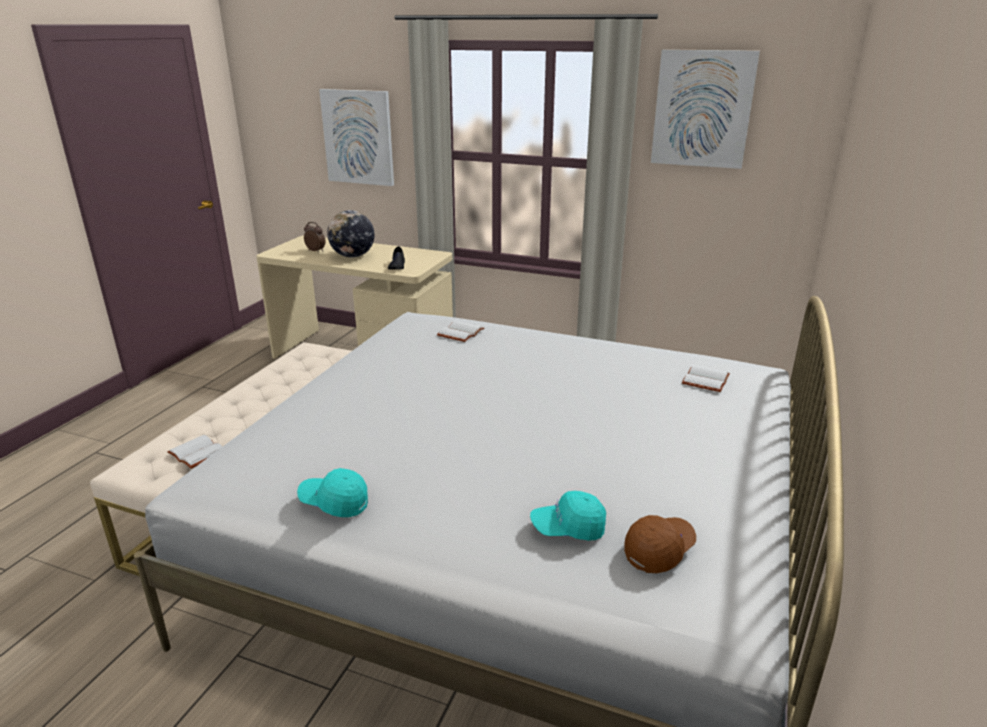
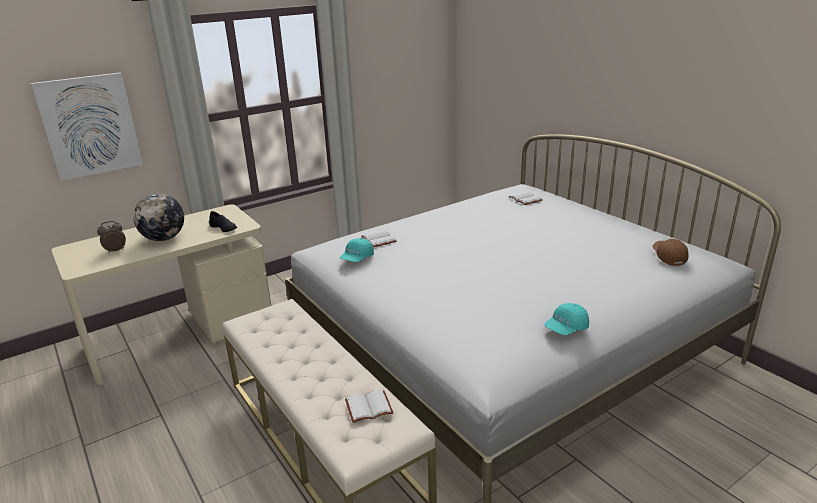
camera: 55 degrees left, 0 degrees up
turquoise cap [530,491,606,541] -> turquoise cap moved to [340,238,374,262]
picture [651,50,760,169] -> none

